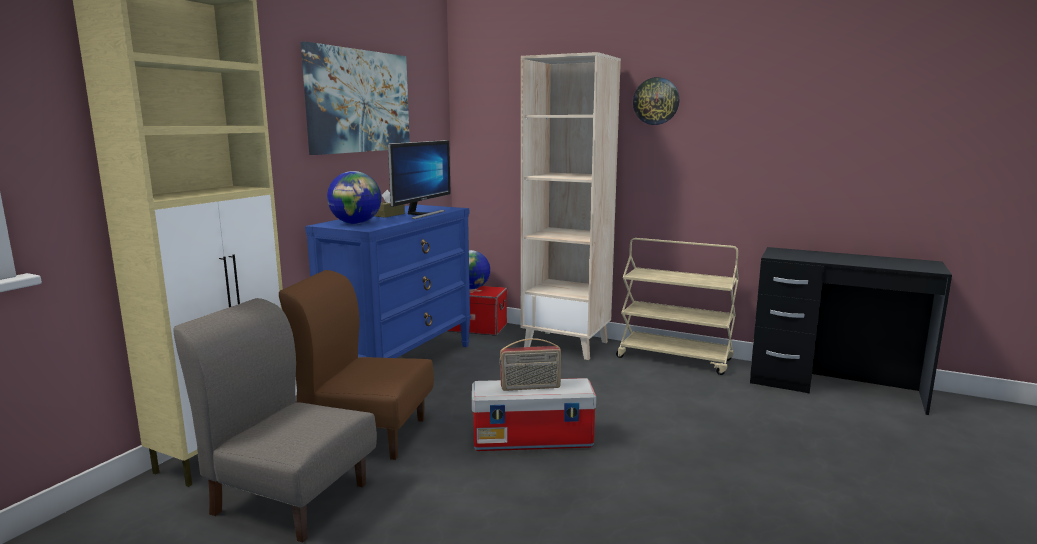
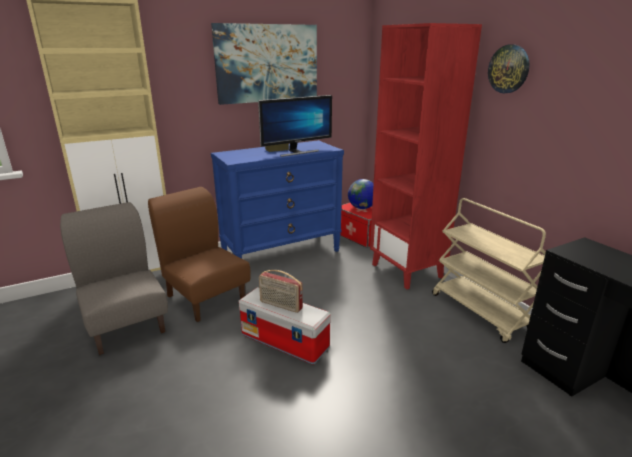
camera: 35 degrees right, 10 degrees up
globe [327,171,381,224] -> none
beige bookcase [521,52,621,360] -> red bookcase [370,23,482,289]

